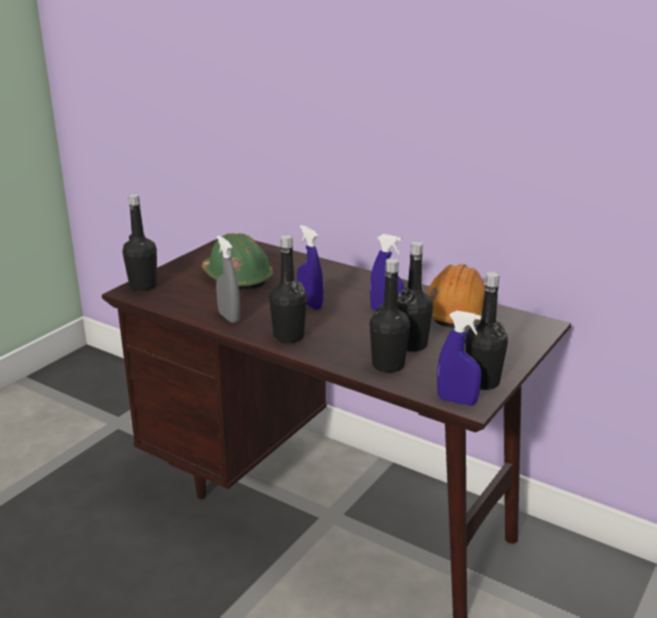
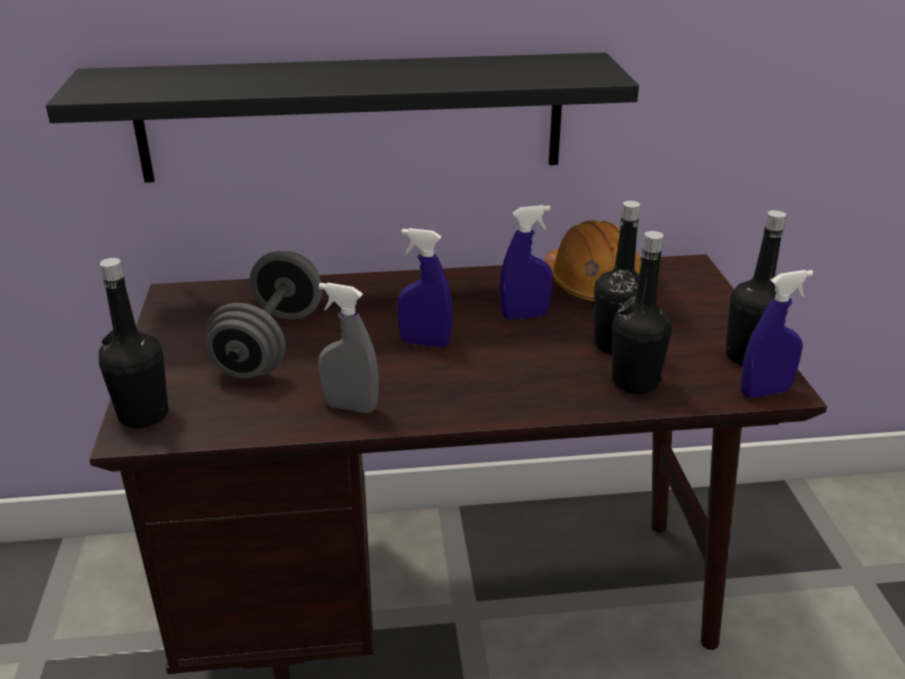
camera: 40 degrees left, 5 degrees up
green hard hat [202,233,273,290] -> grey dumbbell [205,251,322,379]
black bottle [269,235,307,343] -> none
none -> black shelf [46,53,639,183]

